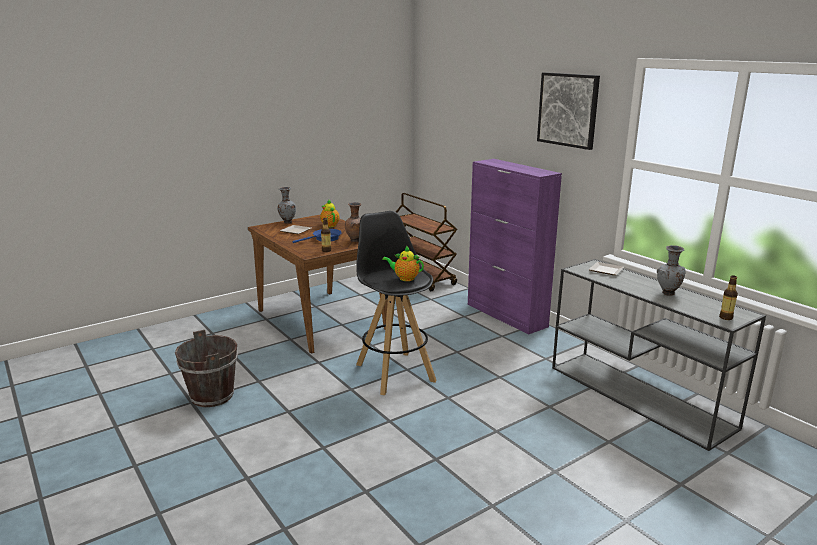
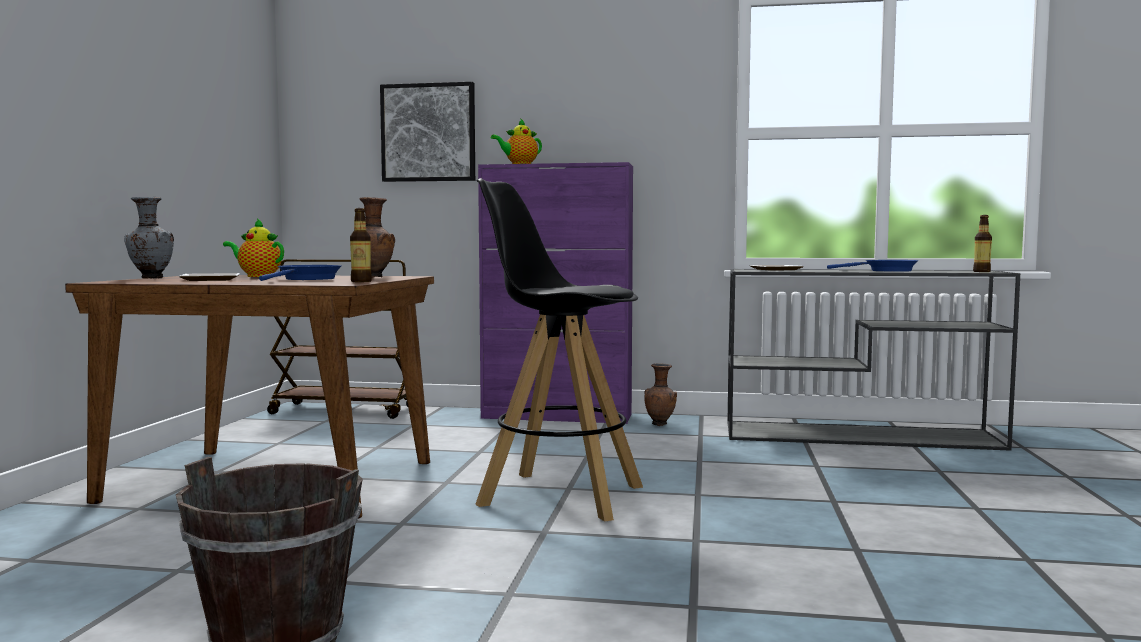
camera: 45 degrees left, 15 degrees down
teapot [382,246,424,281] -> teapot moved to [491,118,542,164]
picture [537,72,600,150] -> picture moved to [380,82,475,182]
grey vase [657,245,686,296] -> blue frying pan [827,260,918,272]
none -> brown vase [644,363,677,426]

